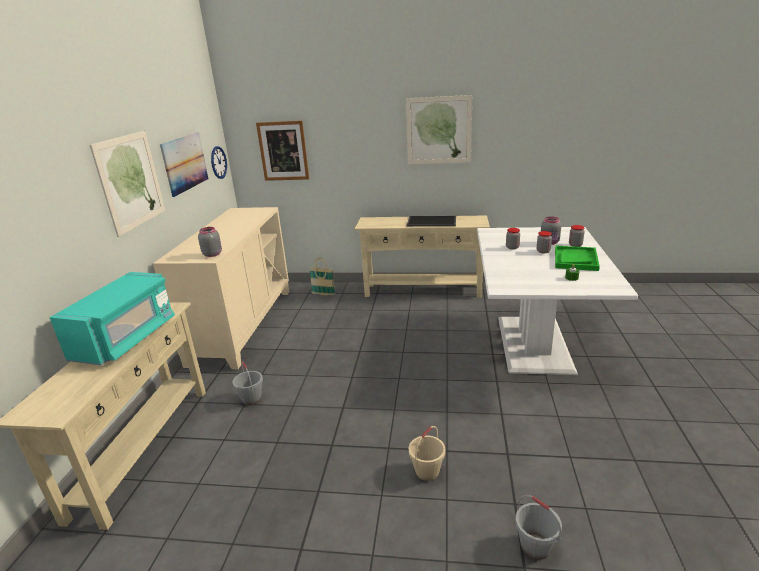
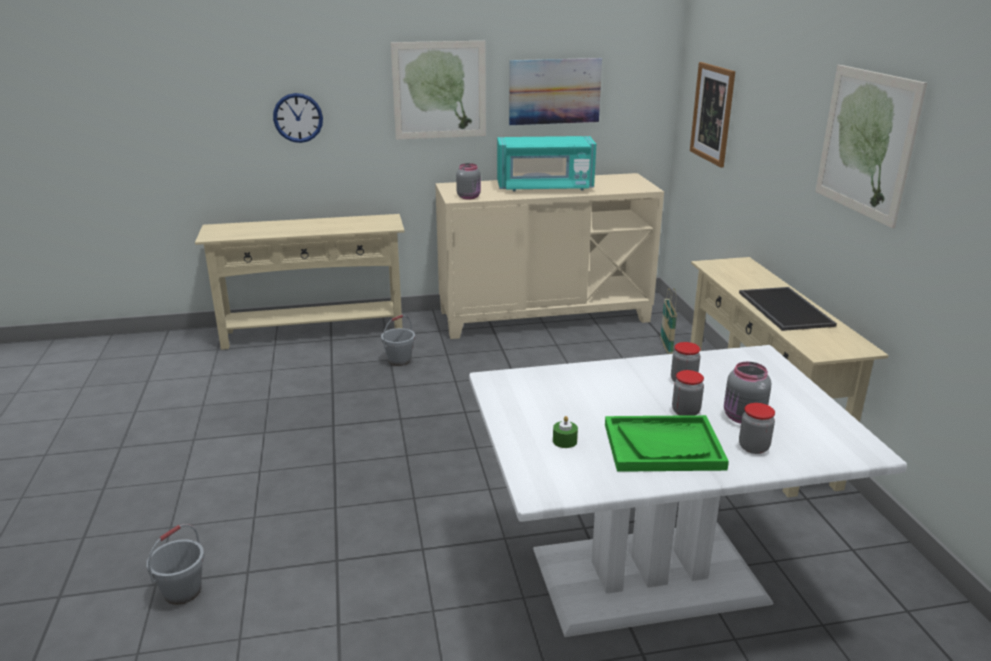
camera: 70 degrees right, 0 degrees up
turquoise microwave [49,272,175,365] -> turquoise microwave moved to [497,136,596,192]
wall clock [211,146,227,179] -> wall clock moved to [273,93,323,143]
beige bucket [409,426,446,481] -> none

